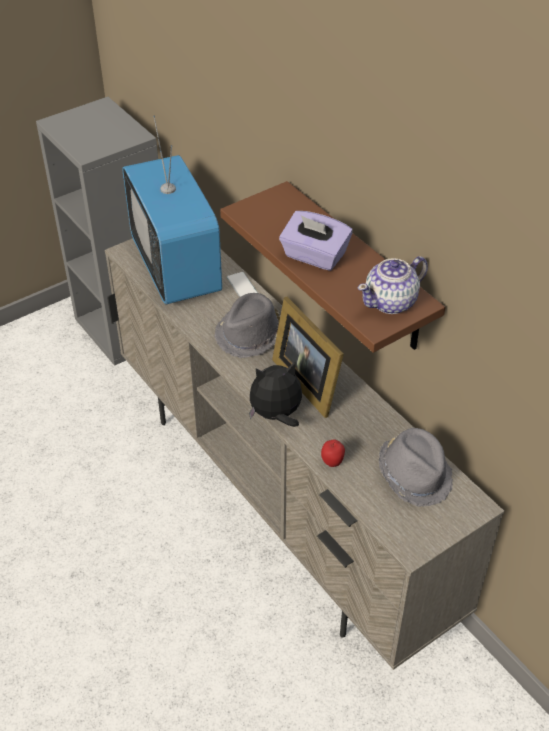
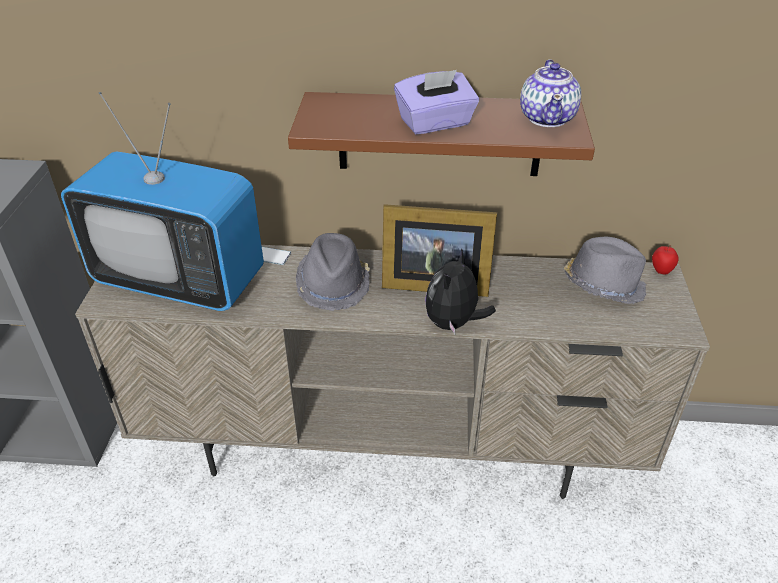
camera: 50 degrees left, 5 degrees down
apple [321,439,345,467] -> apple moved to [652,245,679,275]

